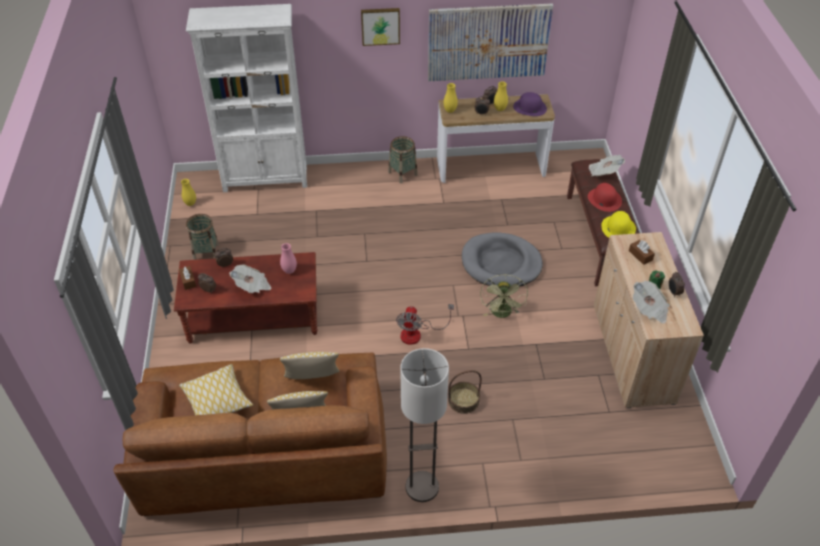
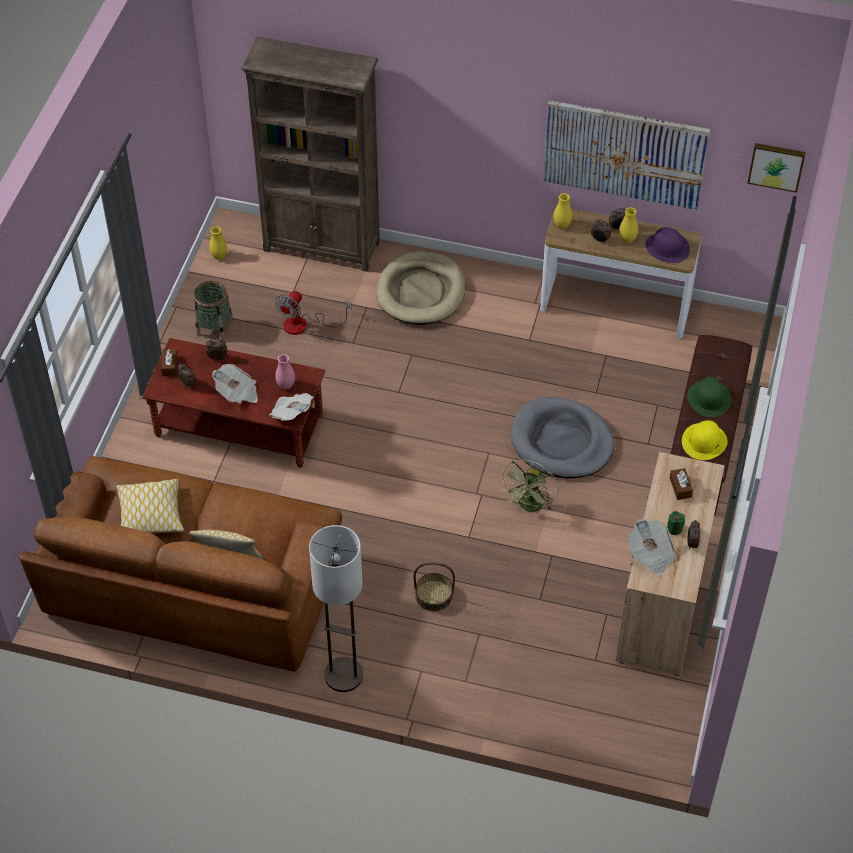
camera: 20 degrees right, 5 degrees up
white bookcase [186,4,307,192] -> brown bookcase [241,36,380,272]
pillow [280,352,339,379] -> none
picture [361,8,400,46] -> picture moved to [747,143,806,193]
basket [388,136,418,183] -> none
fan [396,304,454,345] -> fan moved to [275,291,351,335]
red hat [588,183,622,212] -> green hat [688,377,732,417]
newspaper [589,155,625,176] -> newspaper moved to [269,393,313,421]
none -> beige dog bed [376,251,465,325]

